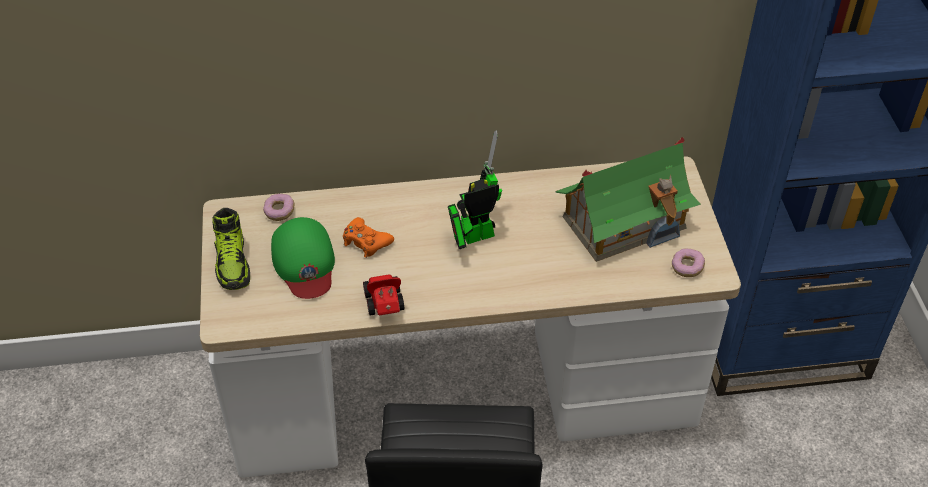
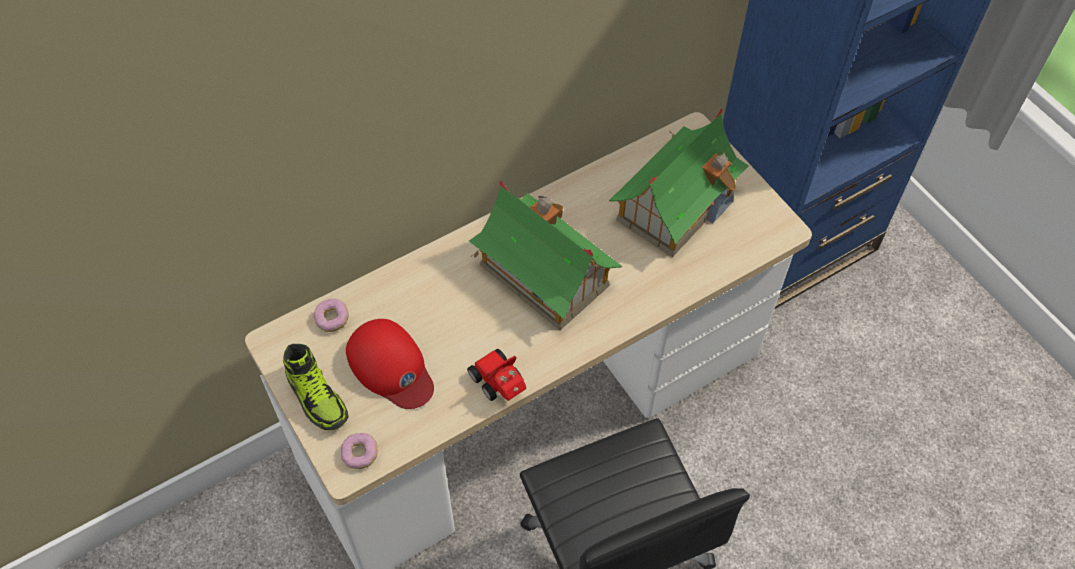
camera: 25 degrees left, 10 degrees up
green cap [271,217,335,299] -> red cap [346,319,434,409]
orange game controller [343,217,394,258] -> none
toy robot [448,130,502,249] -> toy house [469,181,622,330]
donut [672,248,705,277] -> donut moved to [341,433,378,469]

